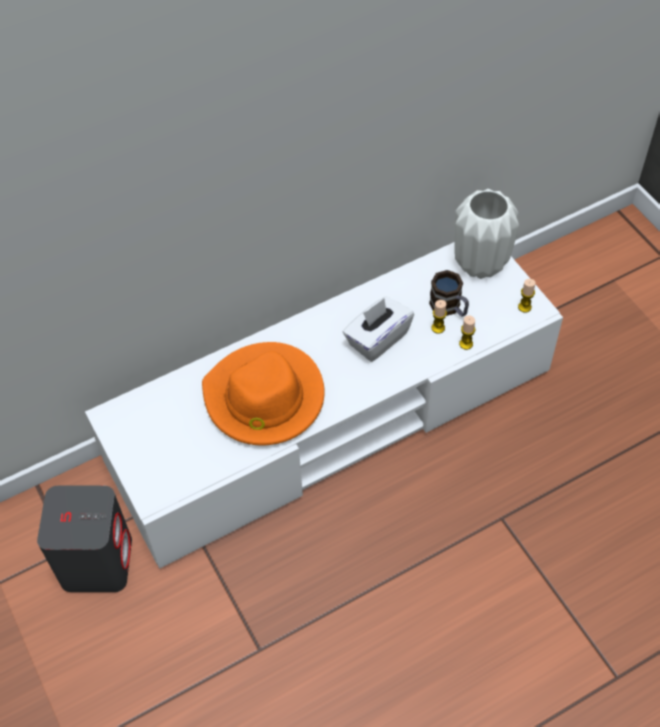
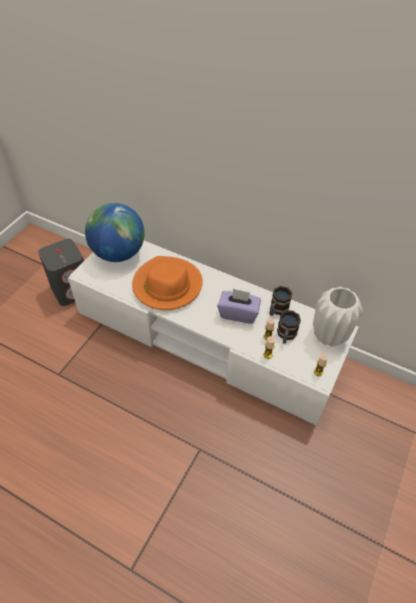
camera: 55 degrees right, 5 degrees down
white tissue box [343,296,414,362] -> purple tissue box [217,288,261,324]
none -> globe [85,203,145,262]
none -> mug [270,286,292,316]

